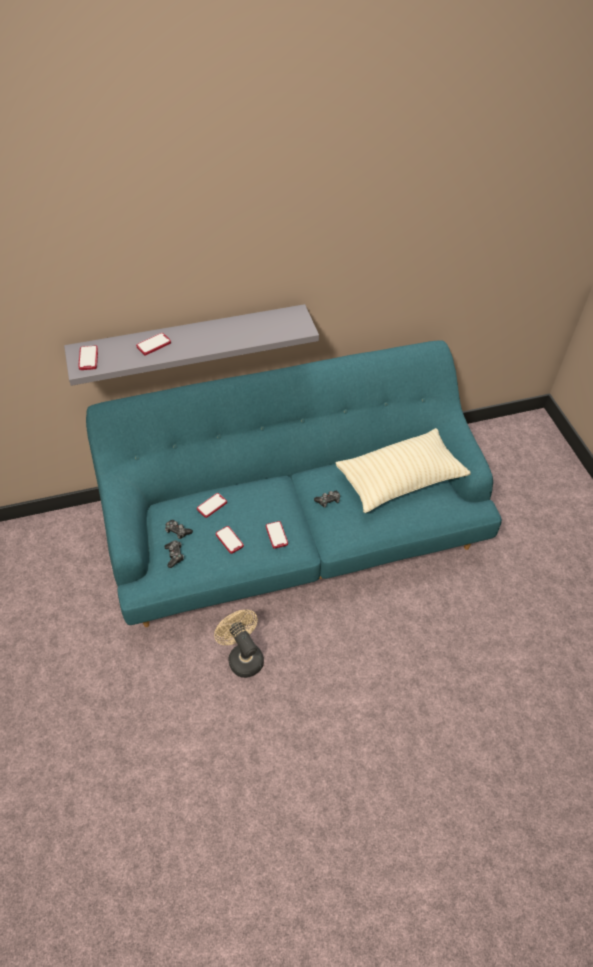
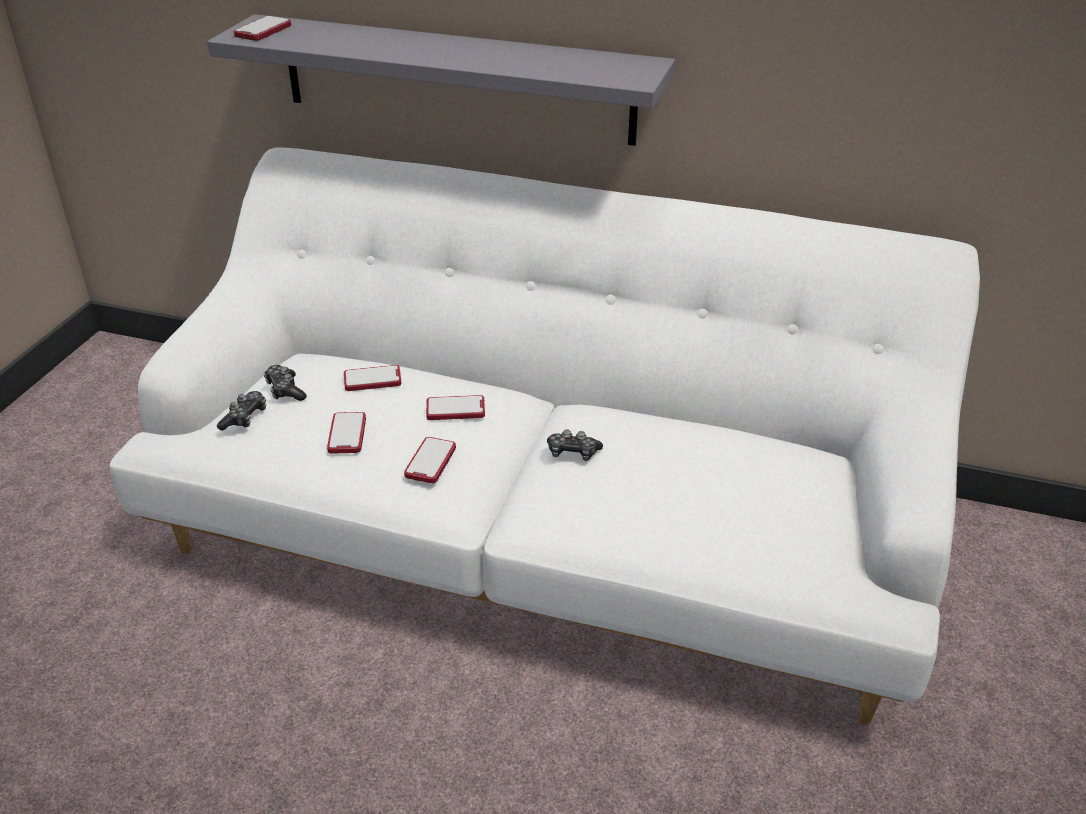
camera: 35 degrees right, 15 degrees down
turquoise sofa [86,340,502,627] -> white sofa [109,147,980,725]
phone [136,333,171,355] -> phone moved to [426,395,485,420]
beige fan [214,610,264,678] -> none
beige pillow [336,428,471,513] -> none

